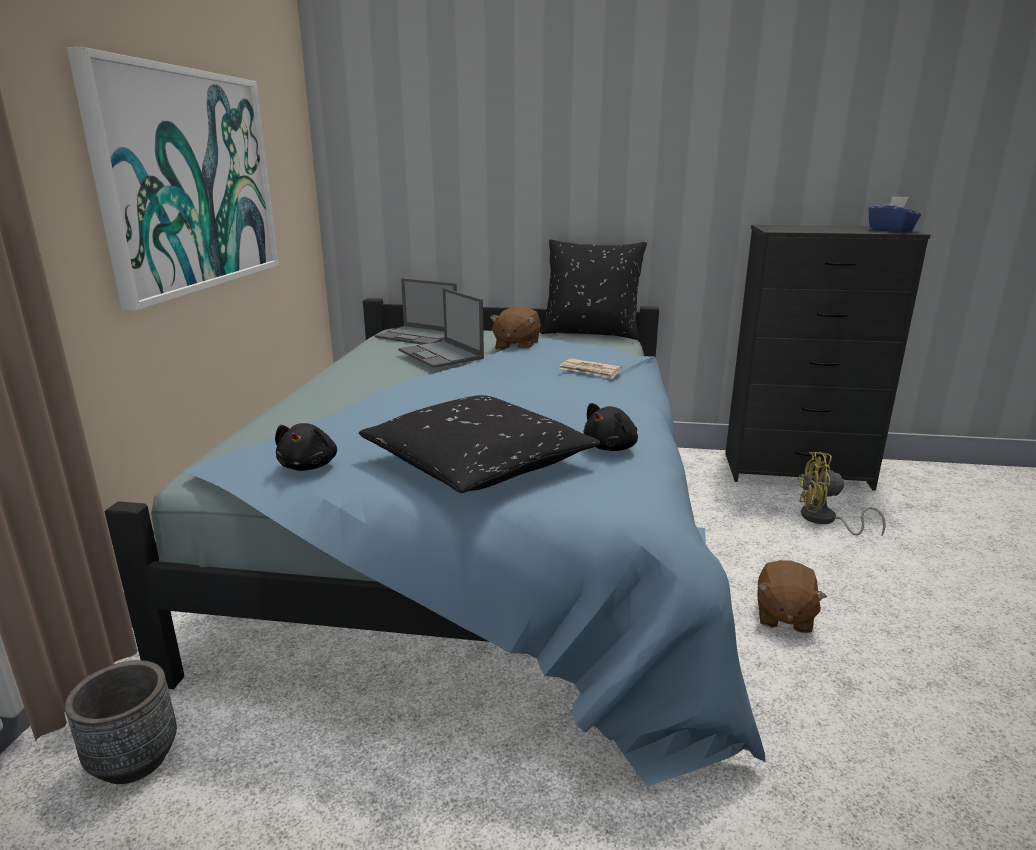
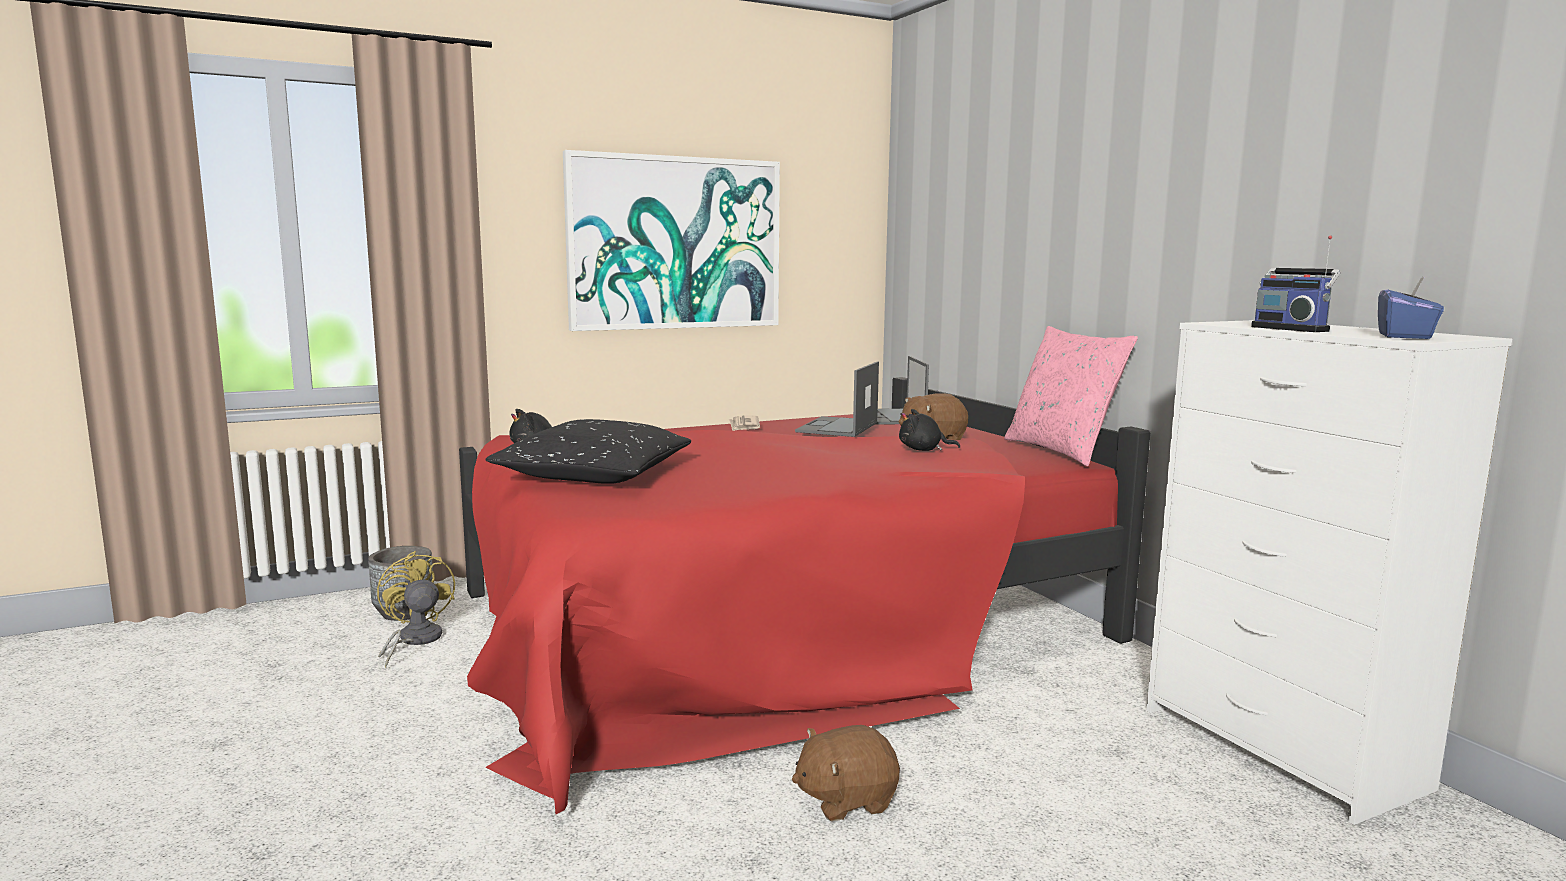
camera: 55 degrees right, 10 degrees down
blue bed [105,298,765,787] -> red bed [459,377,1150,815]
black pillow [540,240,647,340] -> pink pillow [1004,326,1138,466]
newspaper [560,358,622,379] -> newspaper moved to [729,415,760,431]
black plush toy [584,403,638,451] -> black plush toy moved to [899,409,960,451]
black dresser [725,225,930,491] -> white dresser [1146,320,1512,825]
yellow fan [797,452,886,536] -> yellow fan moved to [377,551,455,668]
none -> radio [1251,235,1340,332]

